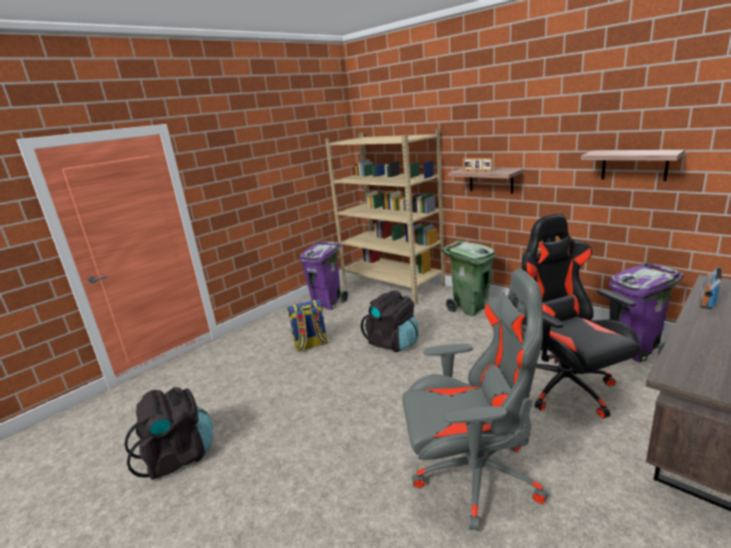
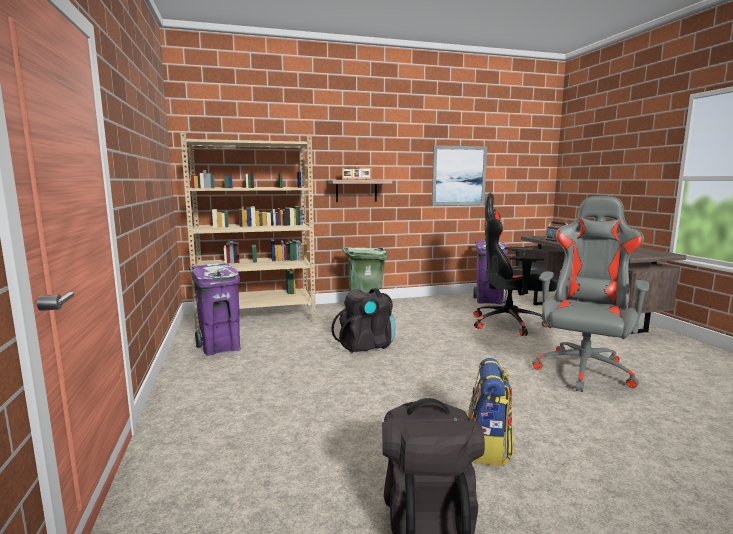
camera: 60 degrees left, 10 degrees down
backpack [287,299,328,352] -> backpack moved to [468,358,513,466]
shelf [581,150,685,181] -> picture [432,145,487,206]

